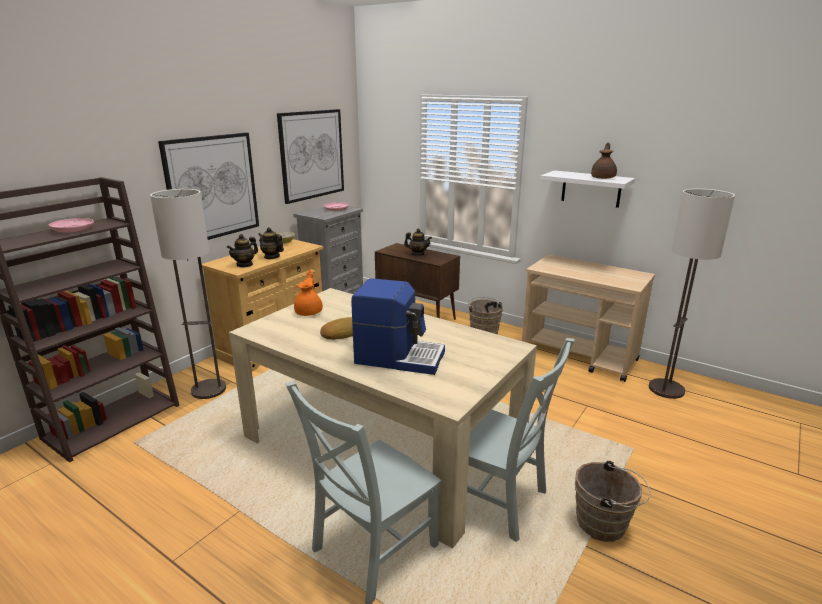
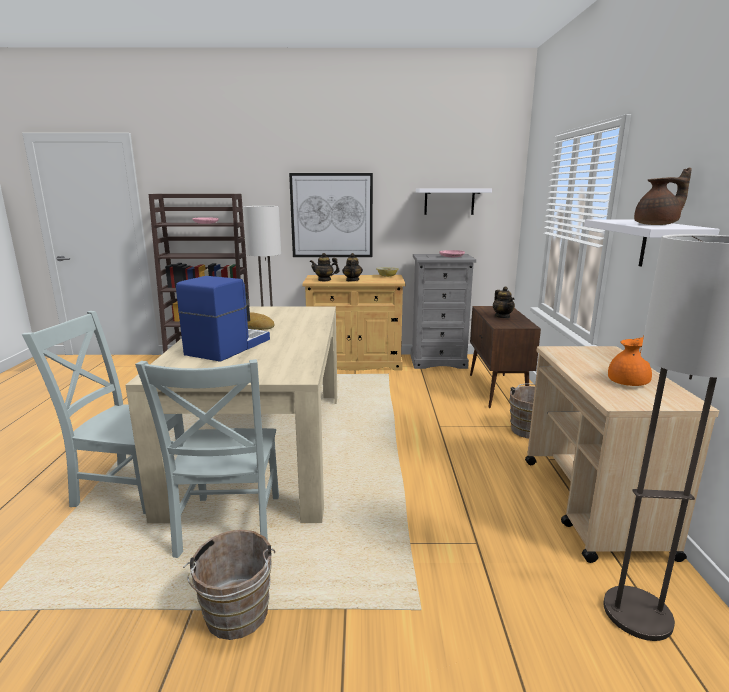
camera: 55 degrees right, 5 degrees down
picture [277,109,344,204] -> white shelf [416,188,492,215]
orange teapot [294,270,323,316] -> orange teapot moved to [608,336,652,386]
coffee machine [351,279,445,375] -> coffee machine turned 135 degrees counterclockwise [176,276,270,362]

